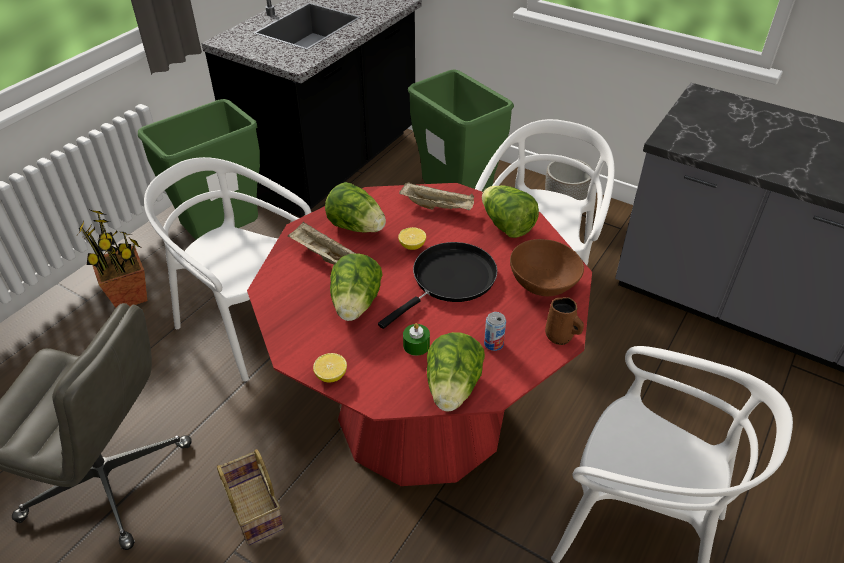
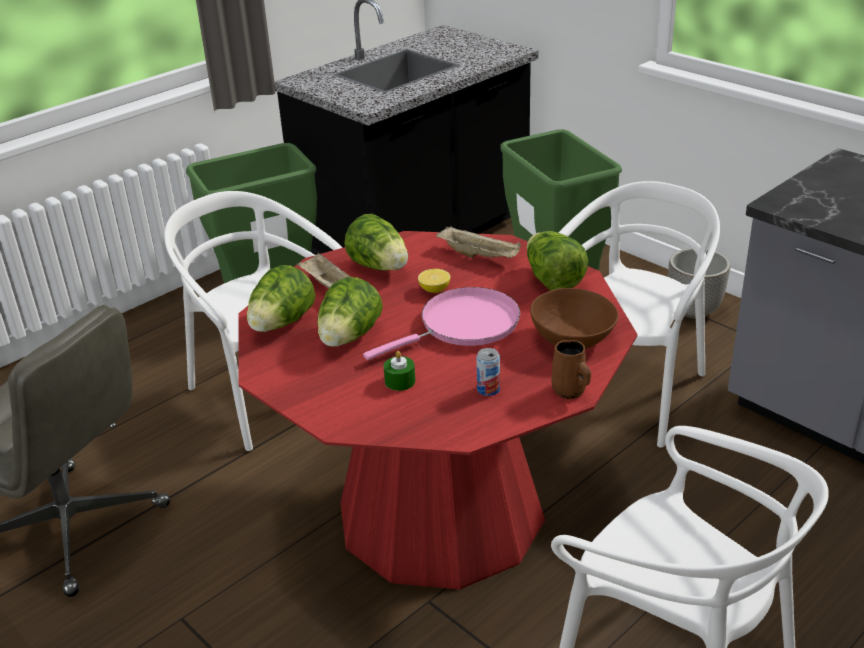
camera: 15 degrees right, 10 degrees down
potted plant [78,210,147,308] -> none
basket [217,449,284,546] -> none
lemon [313,353,347,382] -> none
black frying pan [378,242,497,329] -> pink frying pan [363,287,520,360]
lettuce [427,332,485,411] -> lettuce moved to [247,265,315,332]

